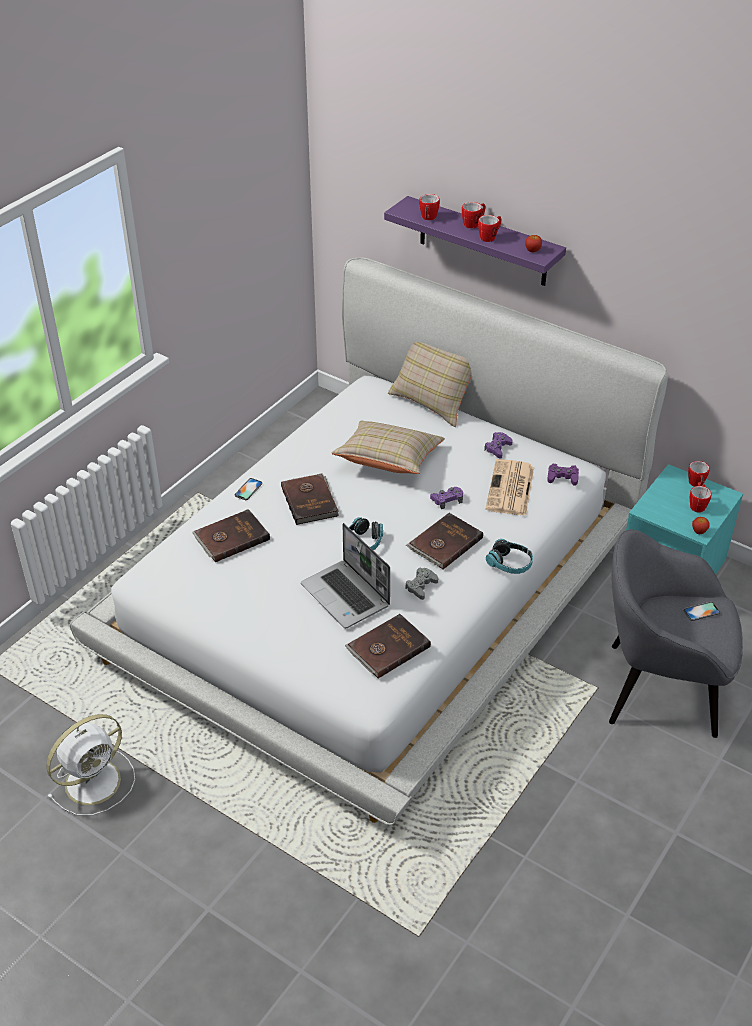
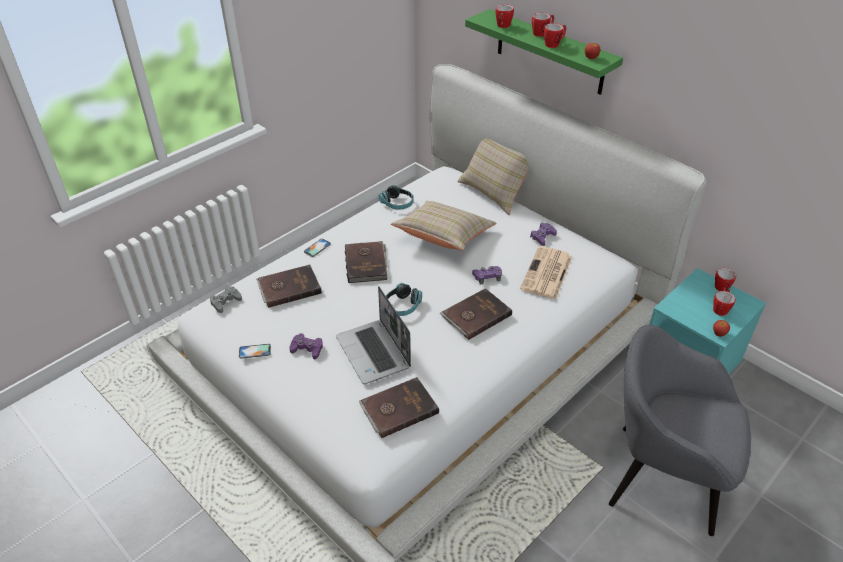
camera: 10 degrees right, 0 degrees up
white fan [47,714,135,816] -> none
purple shelf [384,196,566,286] -> green shelf [465,9,623,95]
grey game controller [405,568,438,600] -> grey game controller moved to [210,286,242,313]
headphones [486,539,533,574] -> headphones moved to [379,185,414,210]
purple game controller [547,464,579,486] -> purple game controller moved to [290,333,323,360]
phone [683,602,720,621] -> phone moved to [239,344,271,359]

